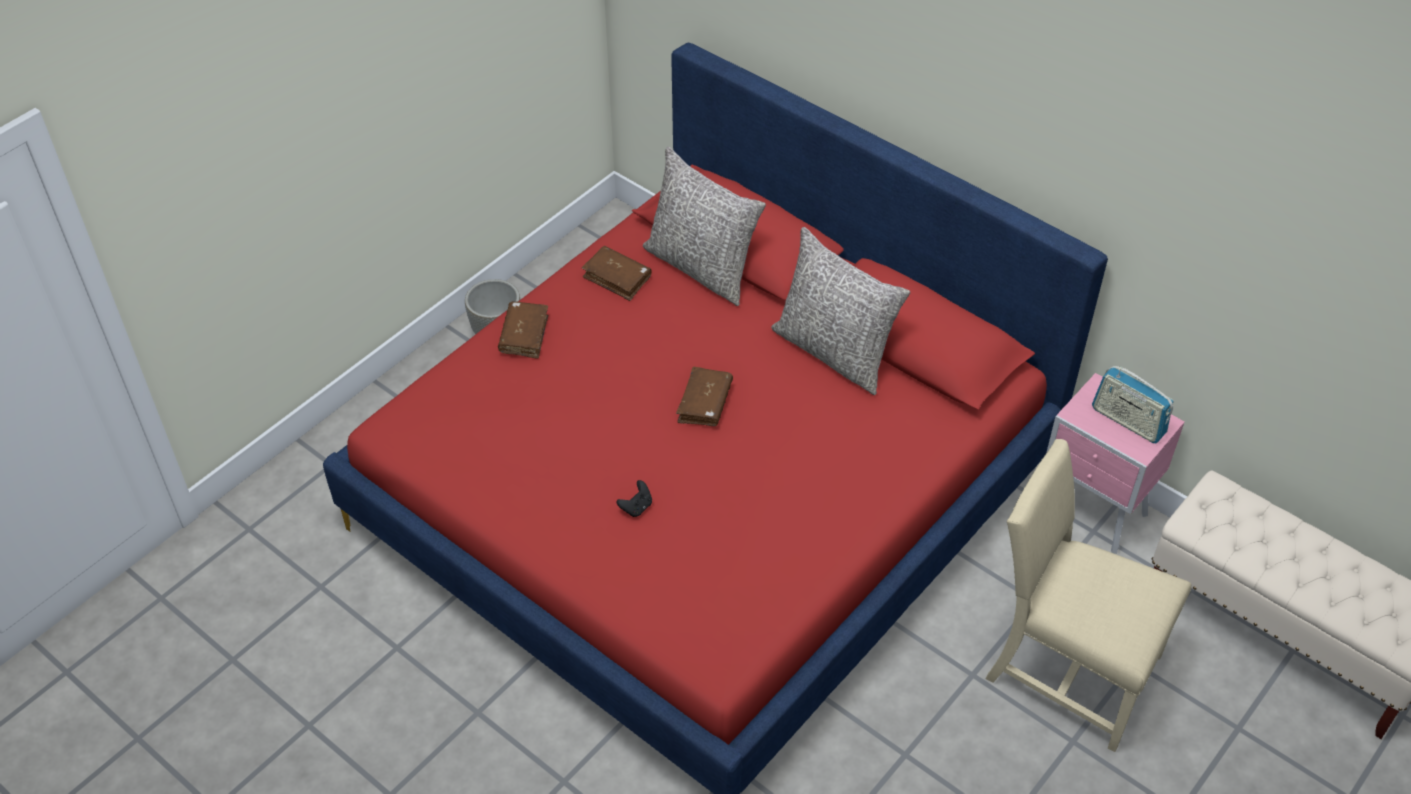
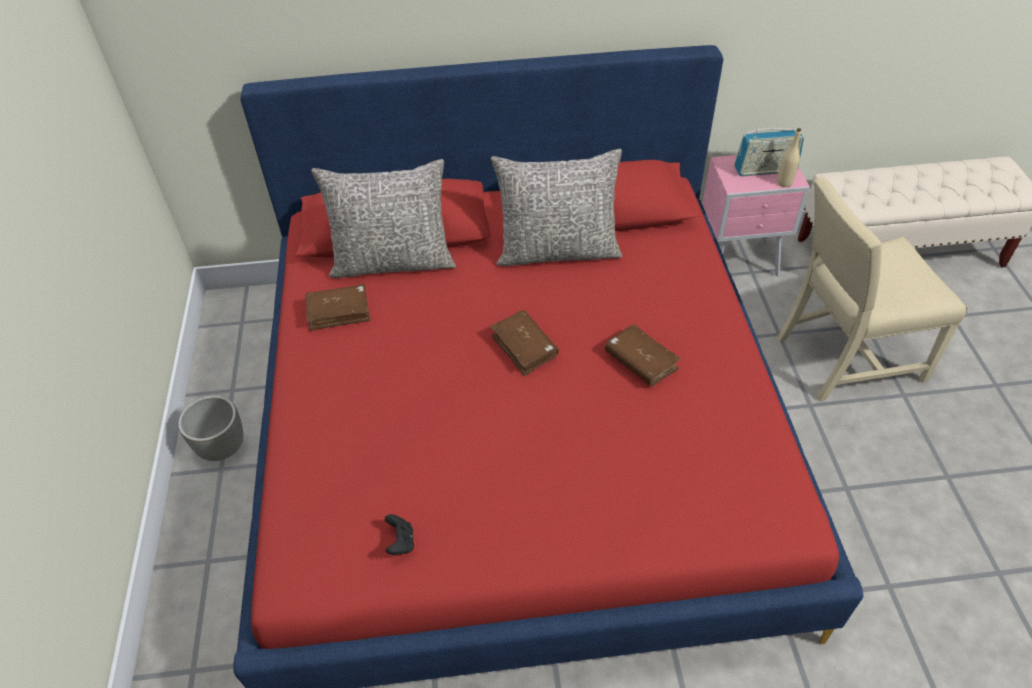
camera: 45 degrees left, 0 degrees up
brown book [498,301,548,359] -> brown book moved to [605,324,681,386]
black game controller [617,480,652,517] -> black game controller moved to [385,514,414,555]
none -> beige bottle [777,128,801,187]

